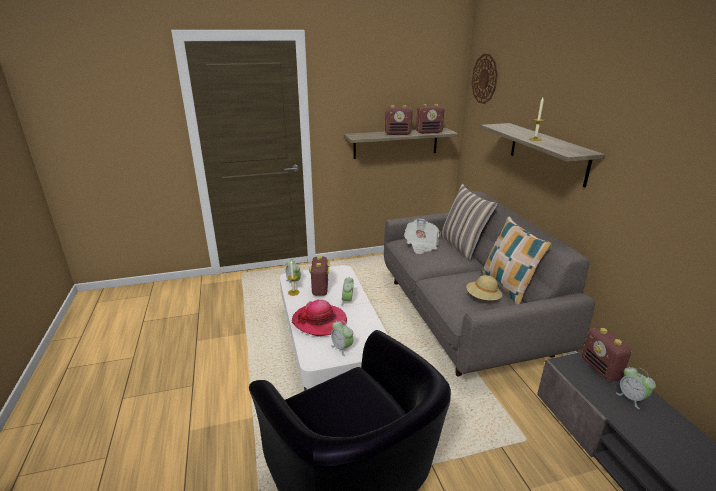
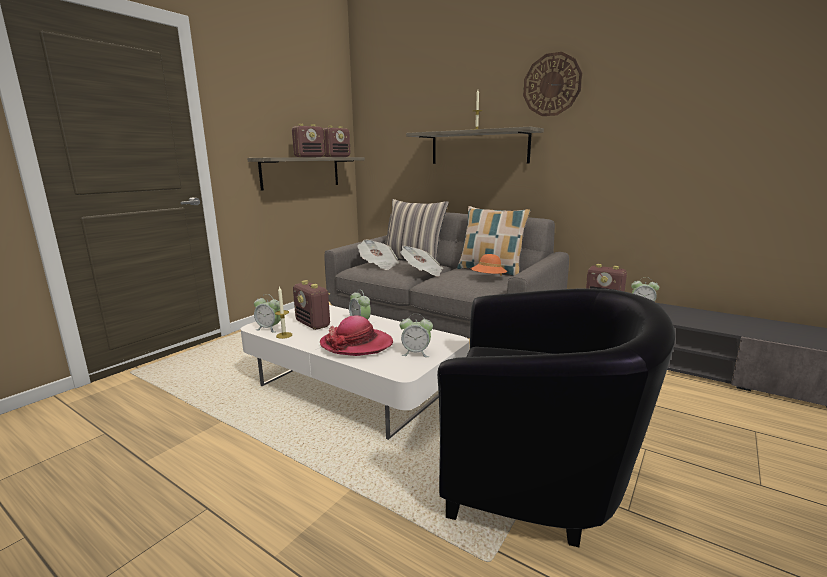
camera: 40 degrees left, 10 degrees down
beige hat [466,275,502,300] -> orange hat [471,254,507,276]
wall clock [472,54,498,104] -> wall clock moved to [523,52,582,116]
none -> newspaper [401,246,443,277]

